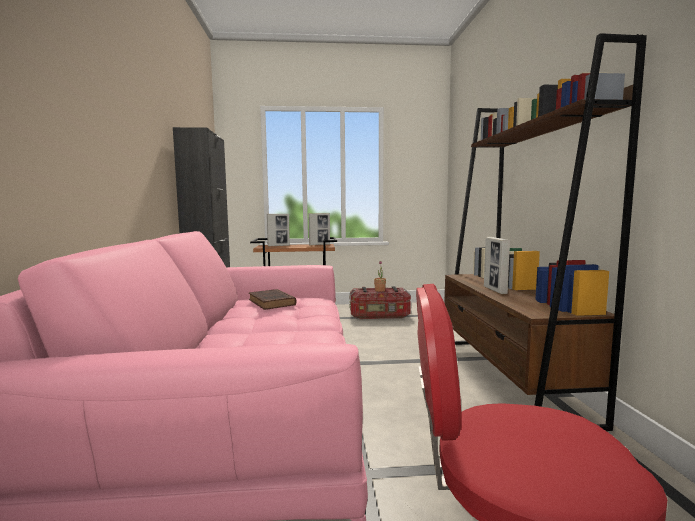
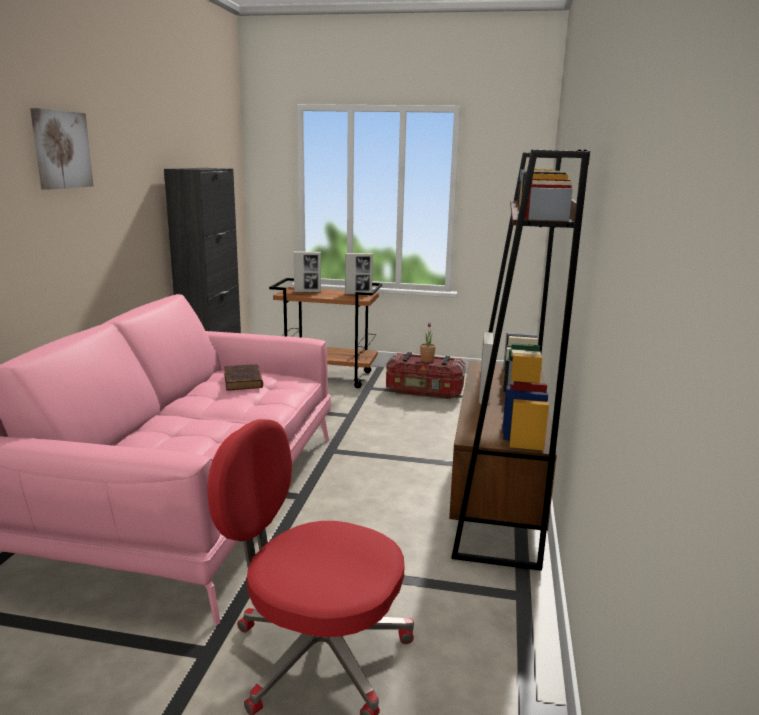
camera: 15 degrees right, 10 degrees up
none -> picture [30,108,94,190]

